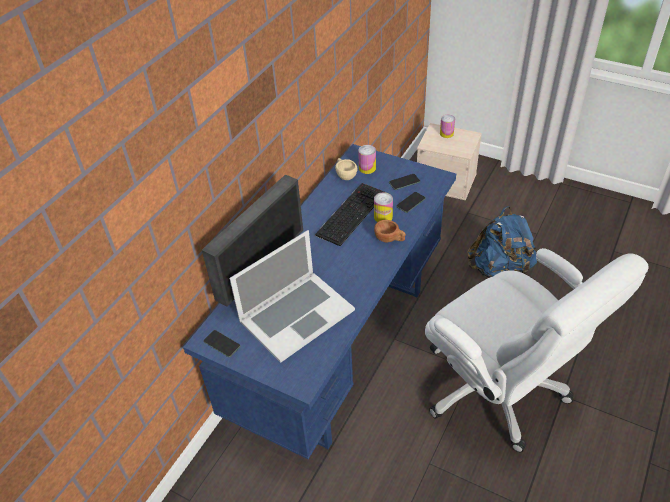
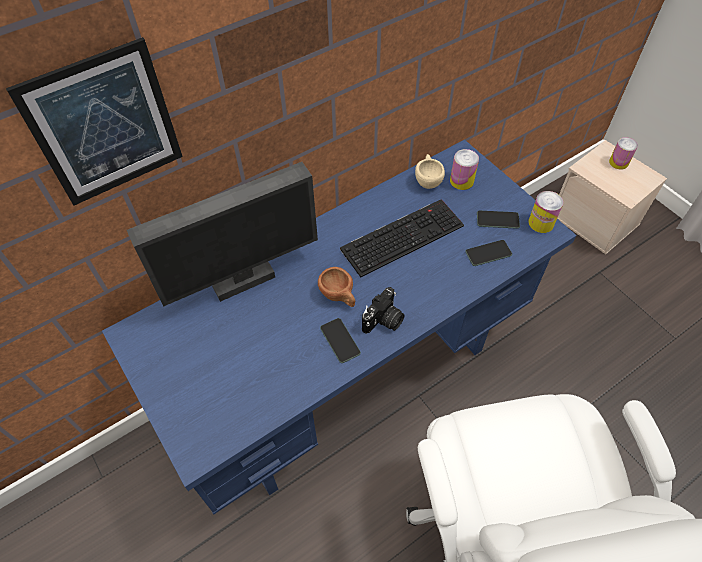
camera: 25 degrees right, 10 degrees up
phone [203,330,240,357] -> phone moved to [320,318,361,363]
laptop [229,230,355,363] -> none
can [374,193,393,222] -> can moved to [528,191,563,233]
brown cup [374,220,406,242] -> brown cup moved to [318,267,355,307]
blue backpack [467,206,537,278] -> none
none -> picture [6,37,183,206]
none -> camera [362,287,405,334]

